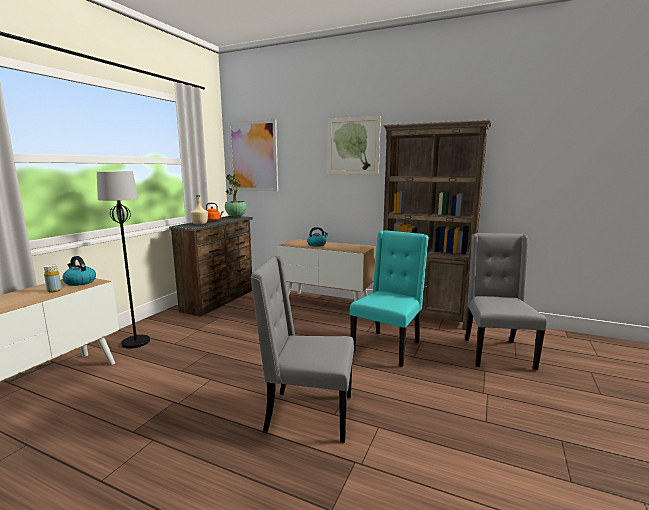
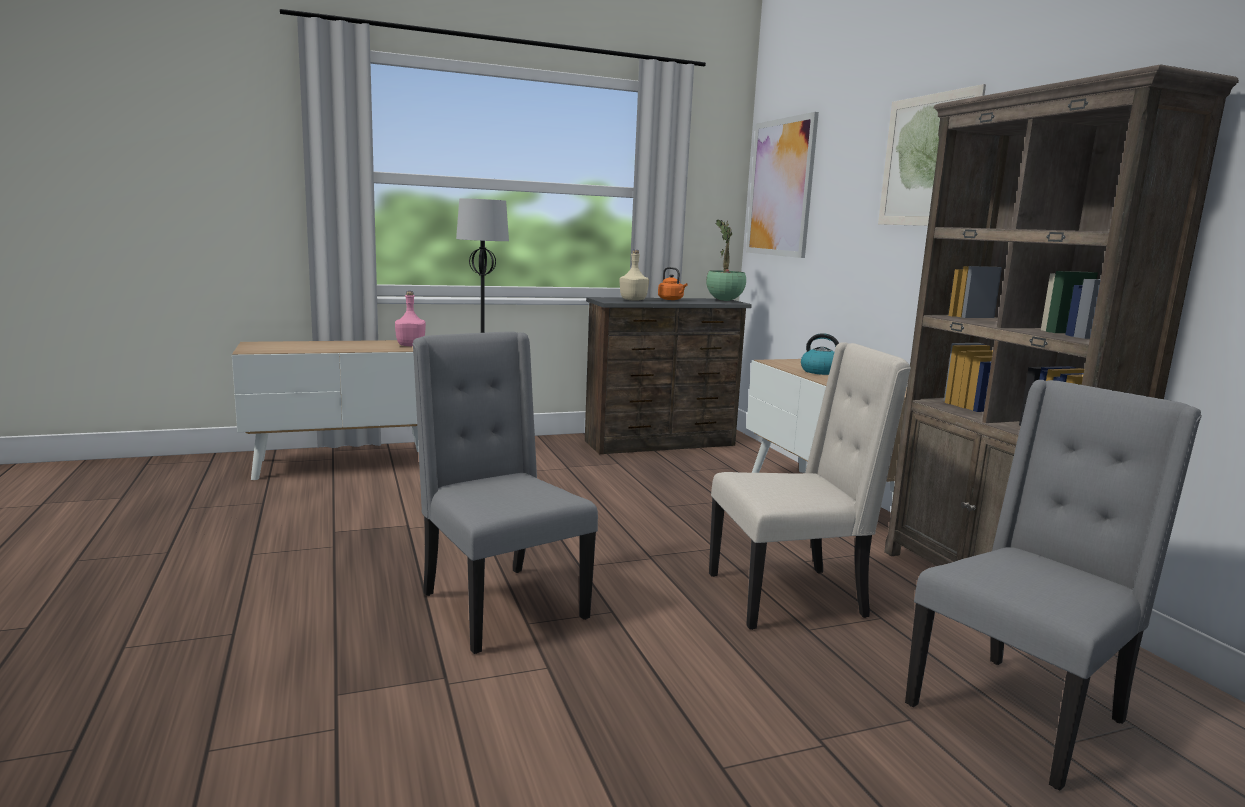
camera: 45 degrees right, 0 degrees up
yellow bottle [44,264,62,292] -> none
kettle [63,256,96,286] -> pink bottle [395,291,426,346]
turquoise chair [350,231,429,367] -> beige chair [709,342,911,630]

